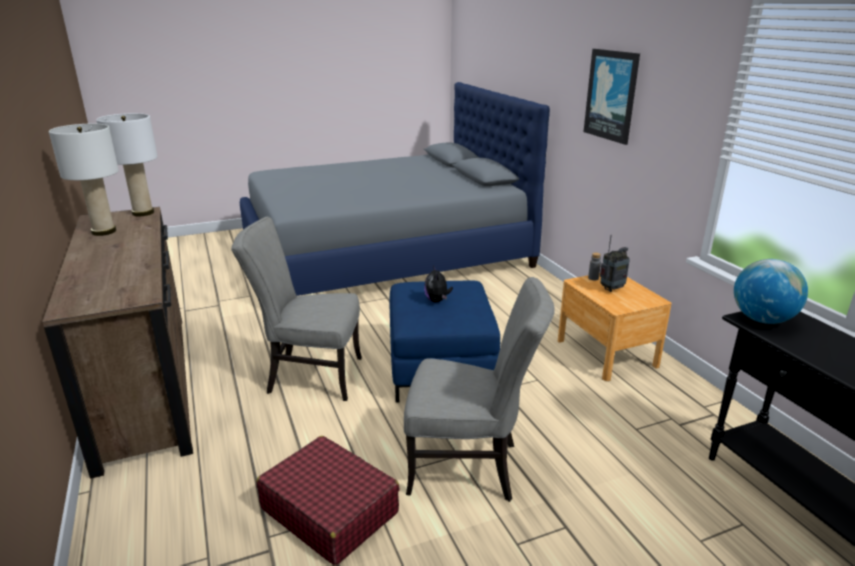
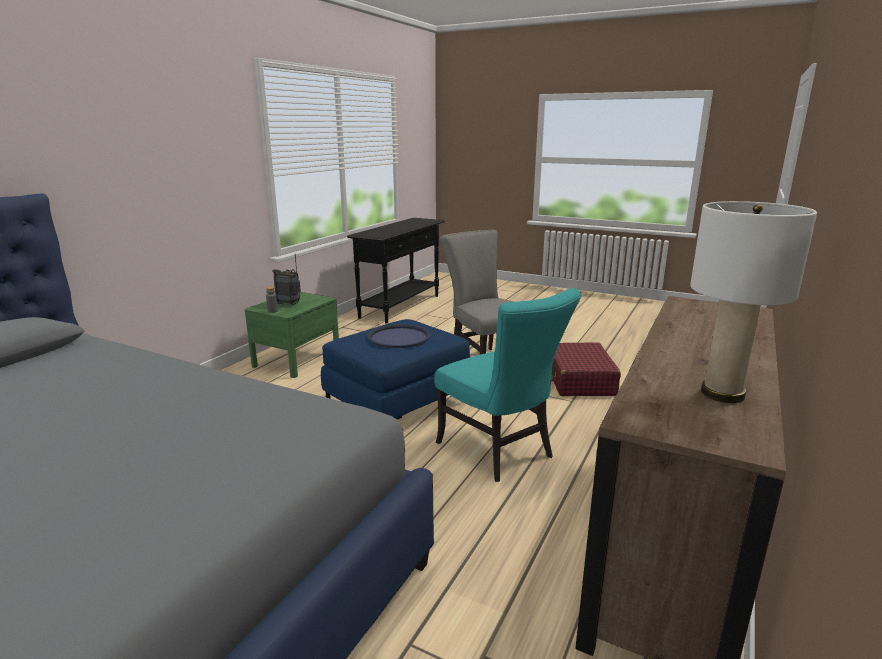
camera: 130 degrees left, 5 degrees down
white table lamp [96,113,158,216] -> none
grey chair [231,217,362,401] -> turquoise chair [434,288,582,482]
plush toy [424,265,453,303] -> blue tray [368,324,431,348]
brown nightstand [558,273,672,381] -> green nightstand [245,292,339,378]
picture [584,49,640,145] -> none
globe [734,259,808,324] -> none

